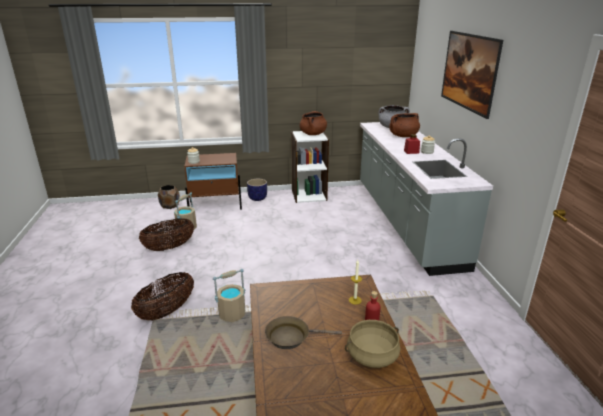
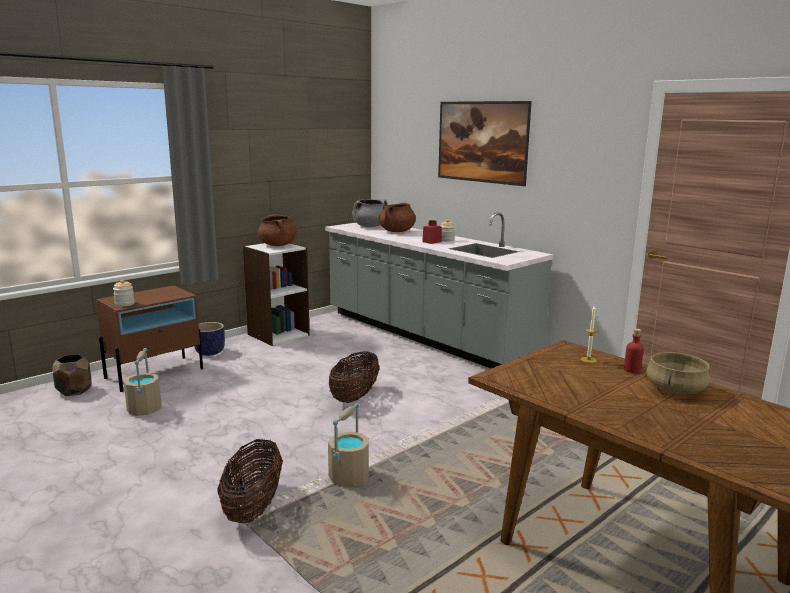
camera: 35 degrees left, 10 degrees down
basket [139,219,194,251] -> basket moved to [329,351,379,403]
brown frying pan [265,316,342,349] -> none

